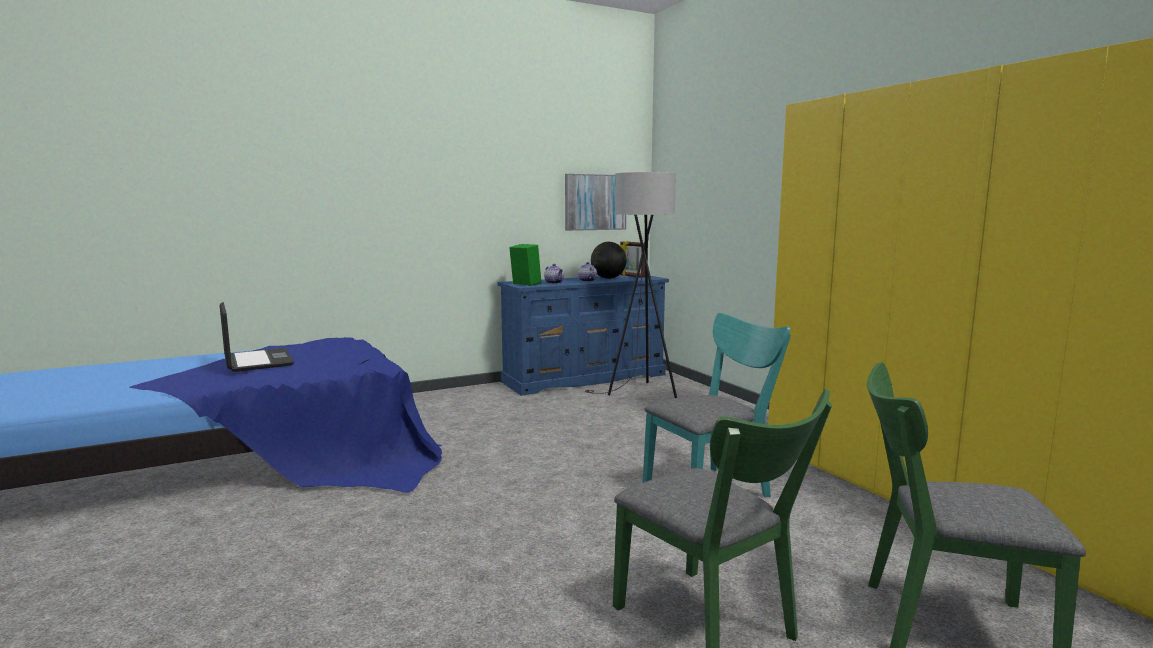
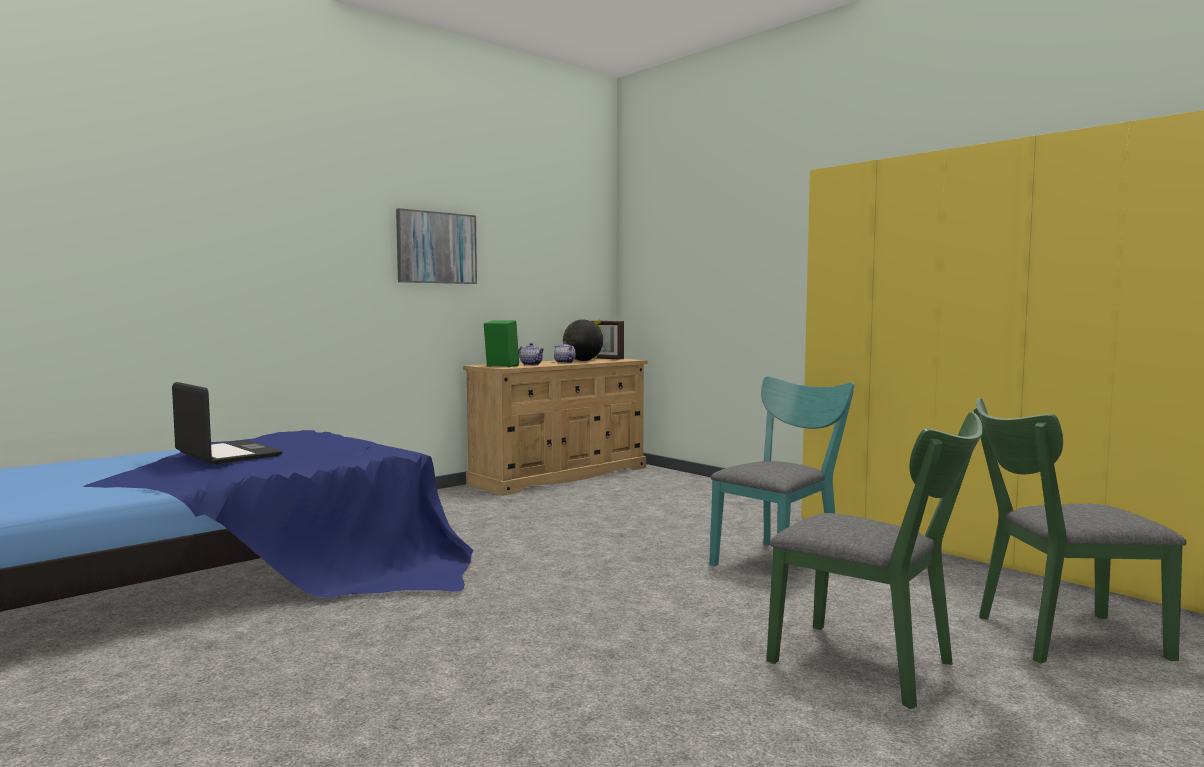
camera: 15 degrees left, 5 degrees down
blue dresser [498,275,669,396] -> beige dresser [463,358,648,496]
picture [565,174,626,231] -> picture moved to [396,208,477,284]
grey floor lamp [585,172,677,398] -> none

